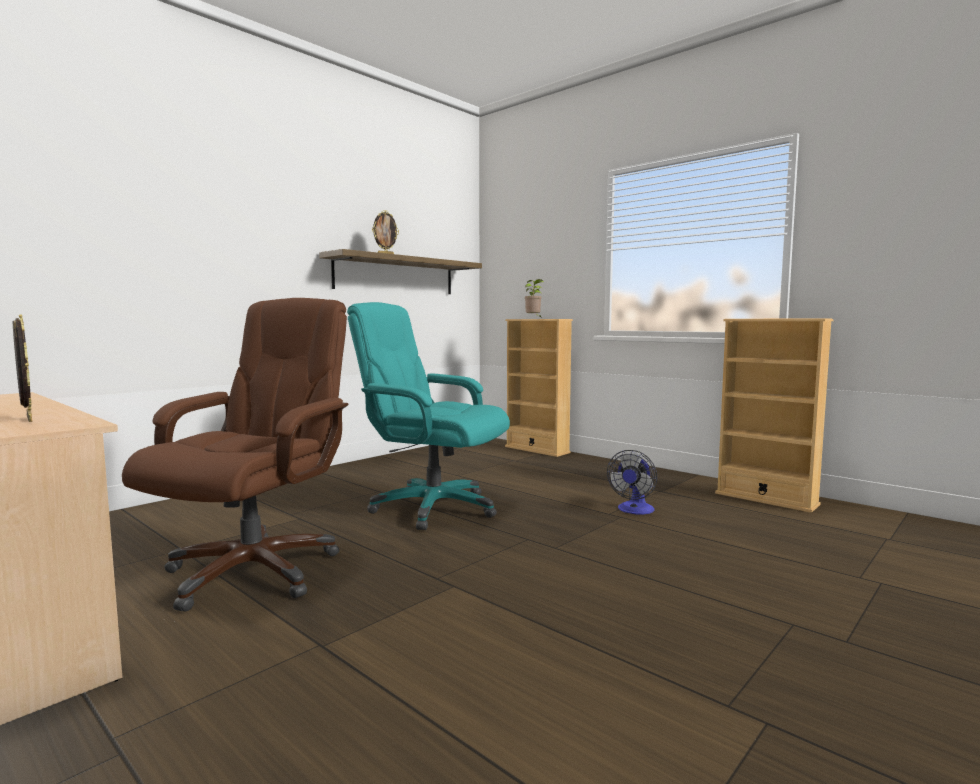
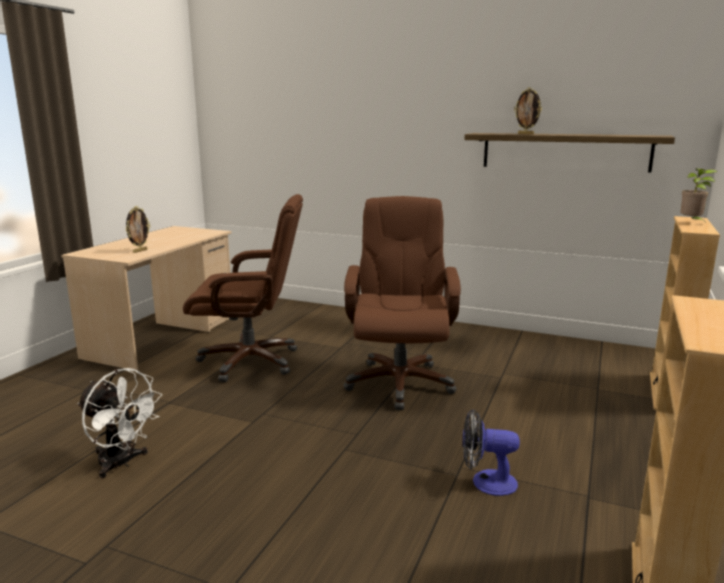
camera: 70 degrees right, 10 degrees up
turquoise office chair [347,302,510,530] -> brown office chair [344,196,461,410]
none -> white fan [77,368,162,479]

